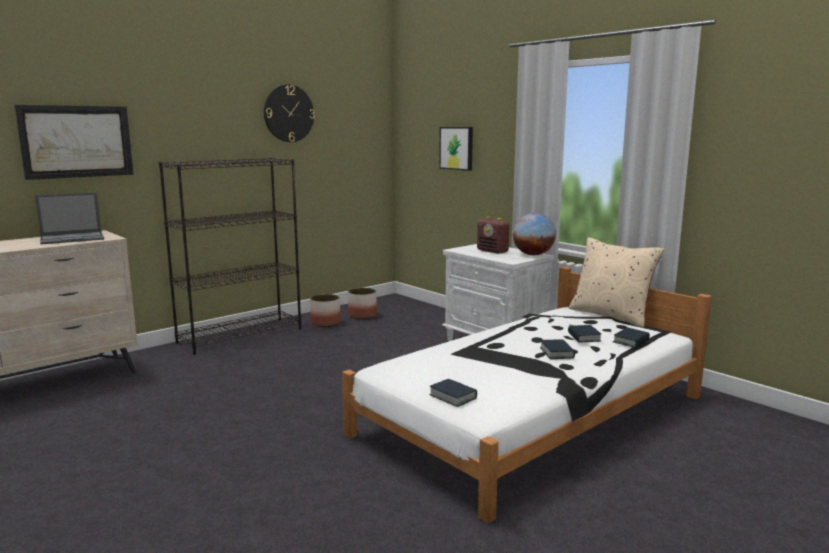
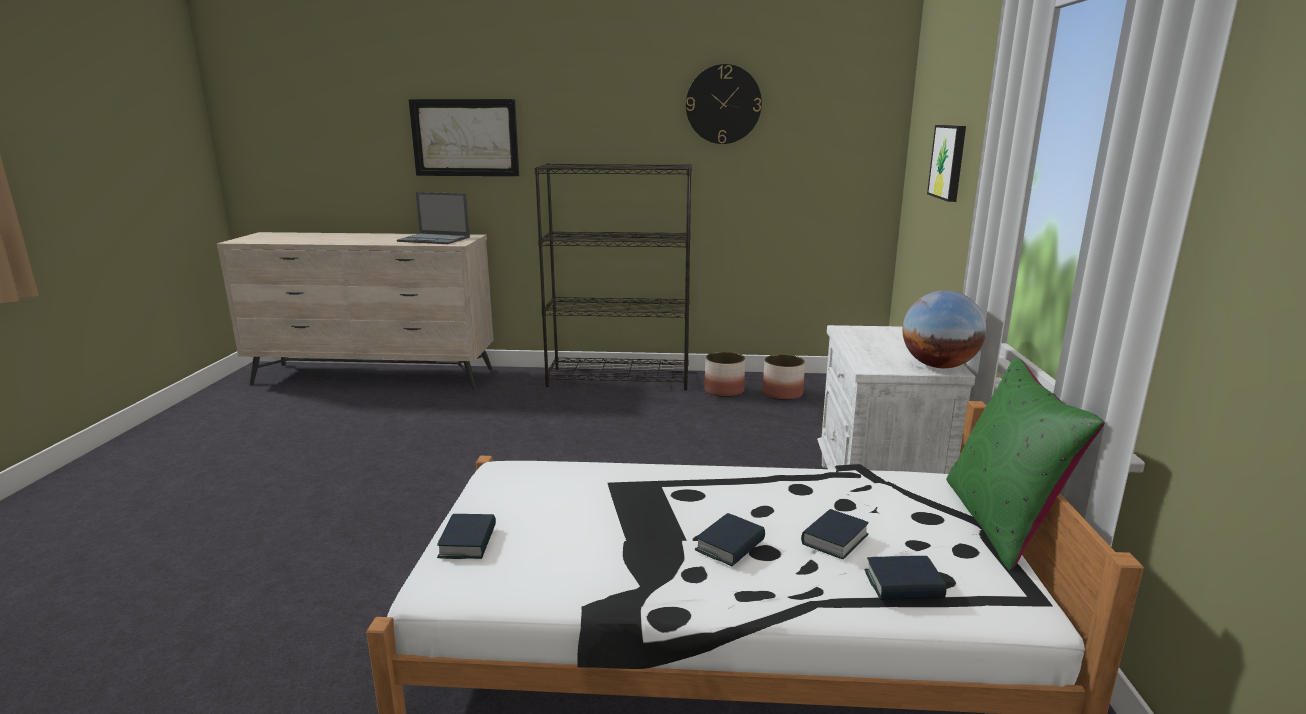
camera: 45 degrees right, 5 degrees up
radio [477,217,510,254] -> none
beige pillow [569,237,664,328] -> green pillow [946,357,1105,571]

